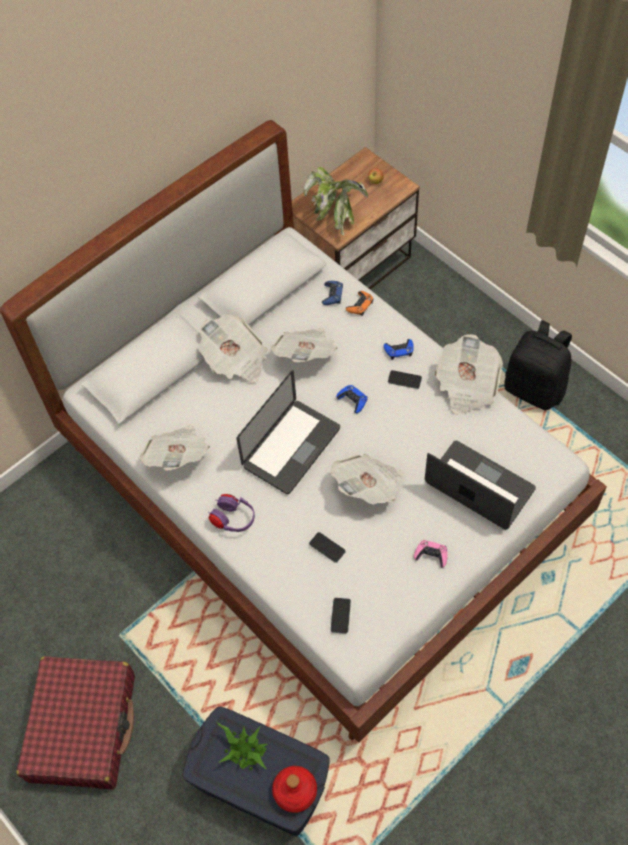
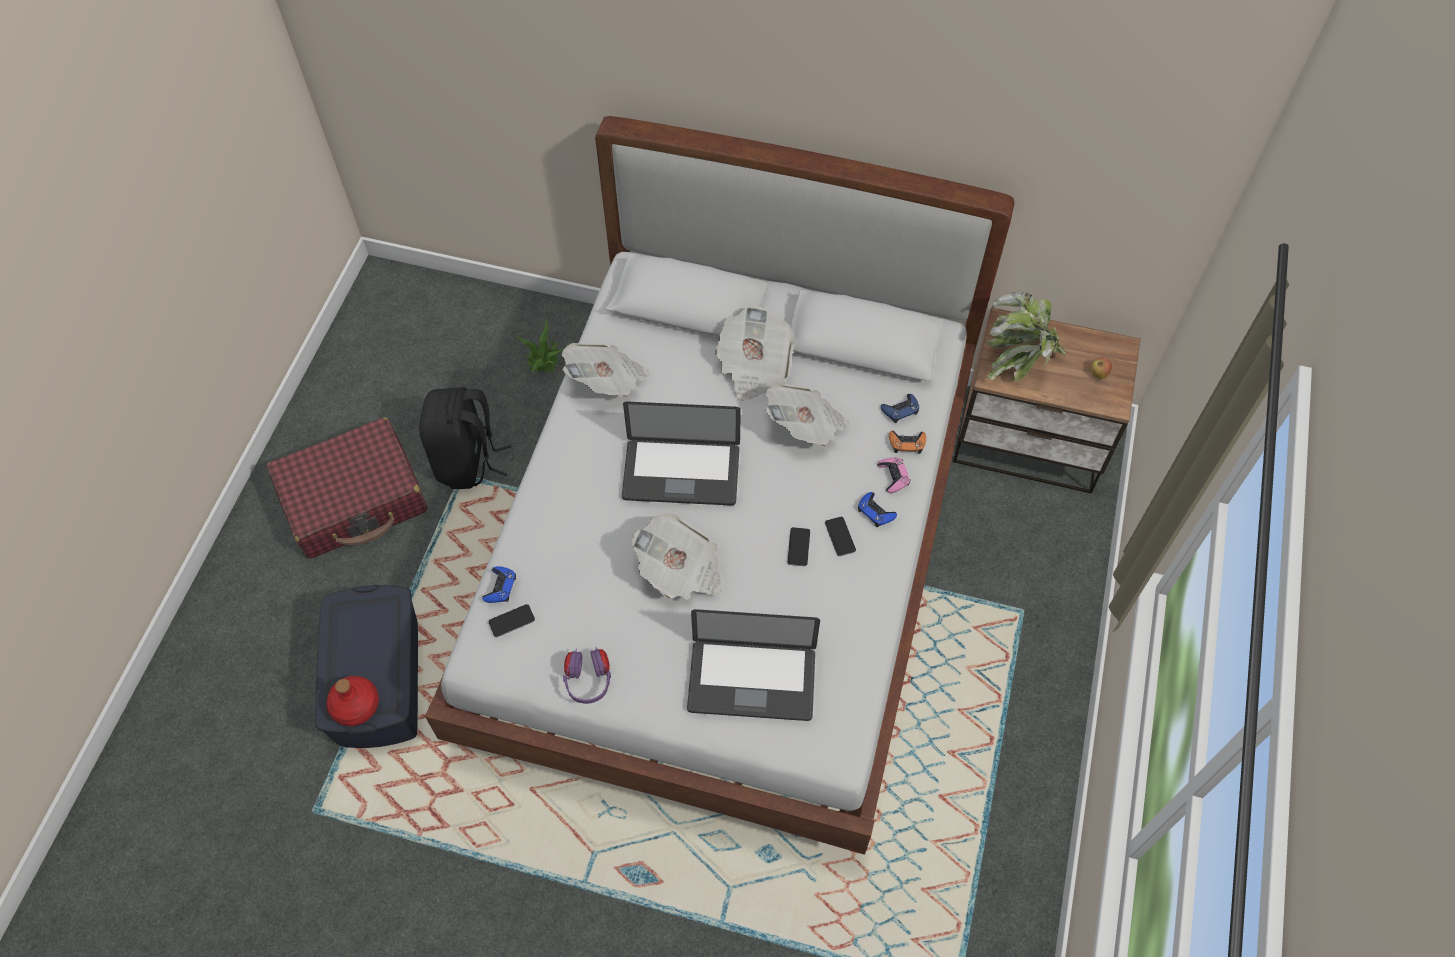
camera: 55 degrees right, 0 degrees up
purple headphones [208,494,255,532] -> purple headphones moved to [563,647,611,704]
potted plant [217,722,268,770] -> potted plant moved to [516,318,563,372]
phone [309,532,346,563] -> phone moved to [787,527,810,566]
blue game controller [336,385,368,413] -> blue game controller moved to [482,566,516,603]
pink game controller [414,540,448,568] -> pink game controller moved to [877,457,910,493]
laptop [425,441,536,530] -> laptop turned 90 degrees clockwise [687,609,820,721]
newspaper [435,334,503,415] -> none
black backpack [504,320,572,410] -> black backpack moved to [419,387,511,489]

